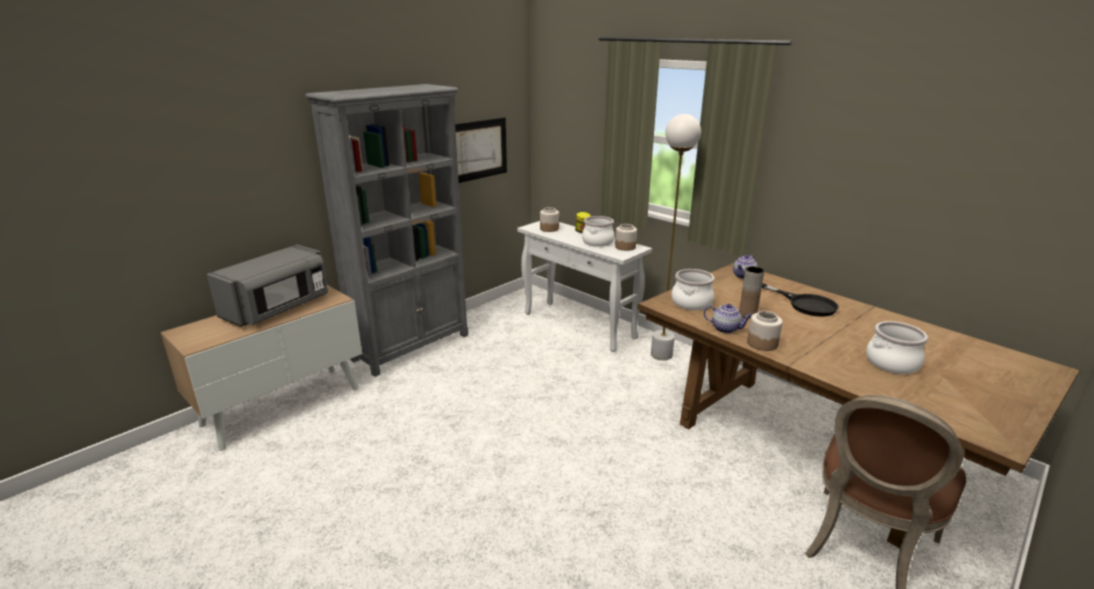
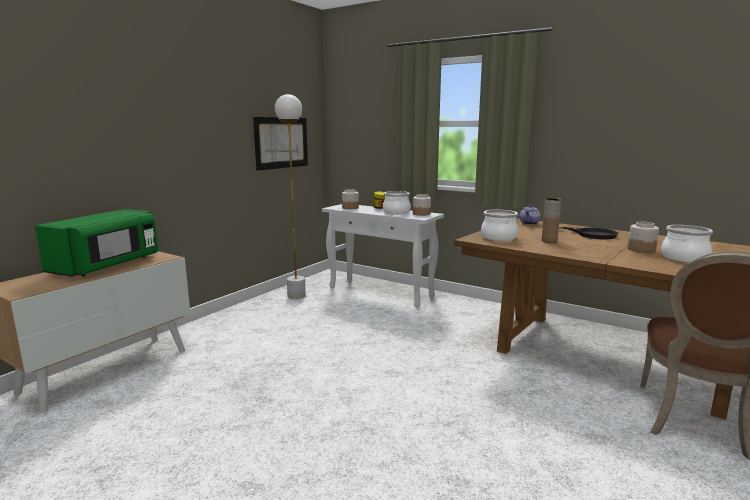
camera: 10 degrees left, 10 degrees down
grey microwave [207,244,328,327] -> green microwave [35,209,158,277]
grey bookcase [305,84,468,377] -> none
white floor lamp [651,114,701,361] -> white floor lamp moved to [275,94,306,299]
teapot [704,304,752,333] -> none
jar [747,311,783,351] -> jar moved to [628,222,659,253]

